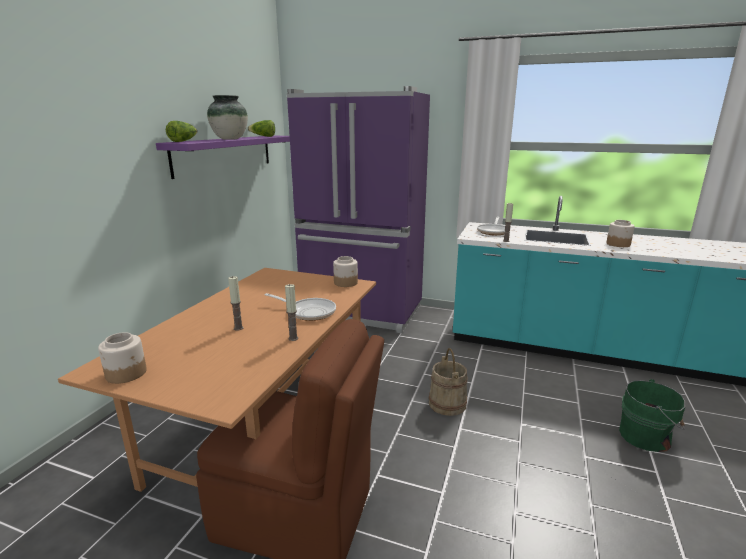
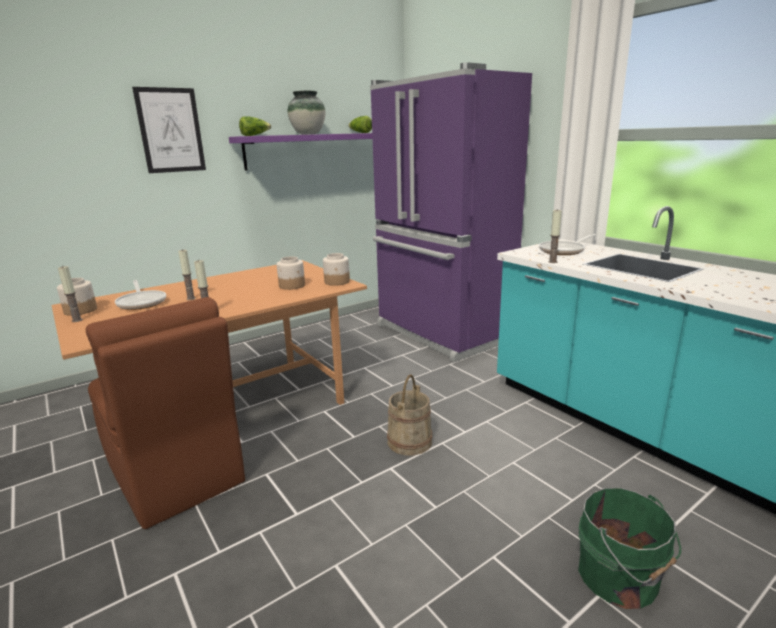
camera: 35 degrees right, 0 degrees up
frying pan [265,293,336,321] -> frying pan moved to [115,280,166,310]
jar [606,220,635,247] -> jar moved to [277,256,305,290]
none -> candle [58,266,83,322]
none -> picture [132,87,206,173]

